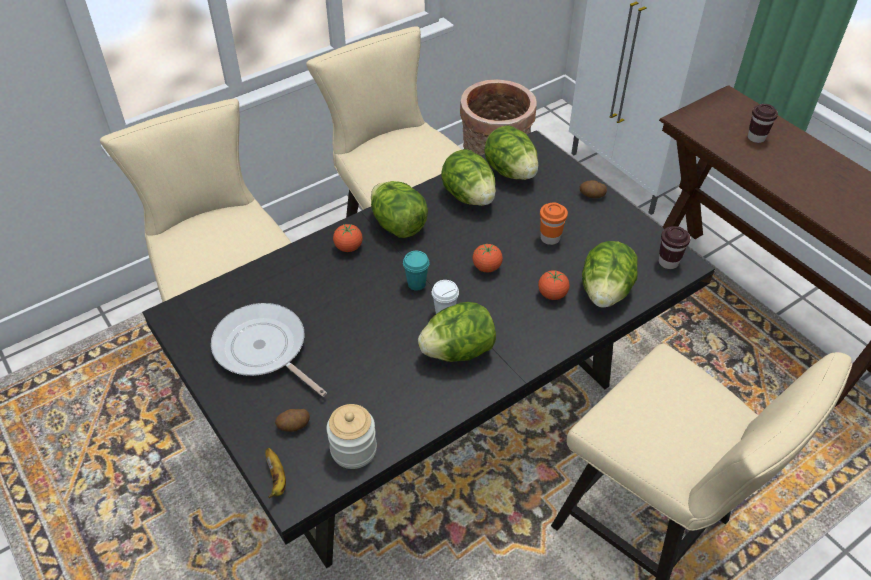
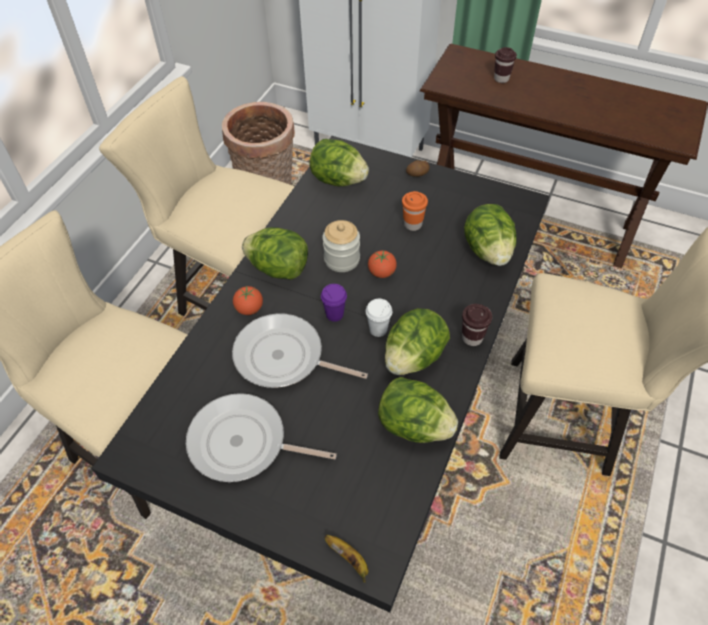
camera: 30 degrees left, 5 degrees up
potato [275,409,310,432] -> none
jar [327,404,377,469] -> jar moved to [322,220,360,272]
turquoise cup [403,251,430,291] -> purple cup [321,284,347,322]
lettuce [441,149,496,206] -> lettuce moved to [378,377,458,443]
tomato [538,270,570,300] -> none
brown cup [659,226,691,269] -> brown cup moved to [462,304,492,346]
none -> frying pan [232,313,368,388]

